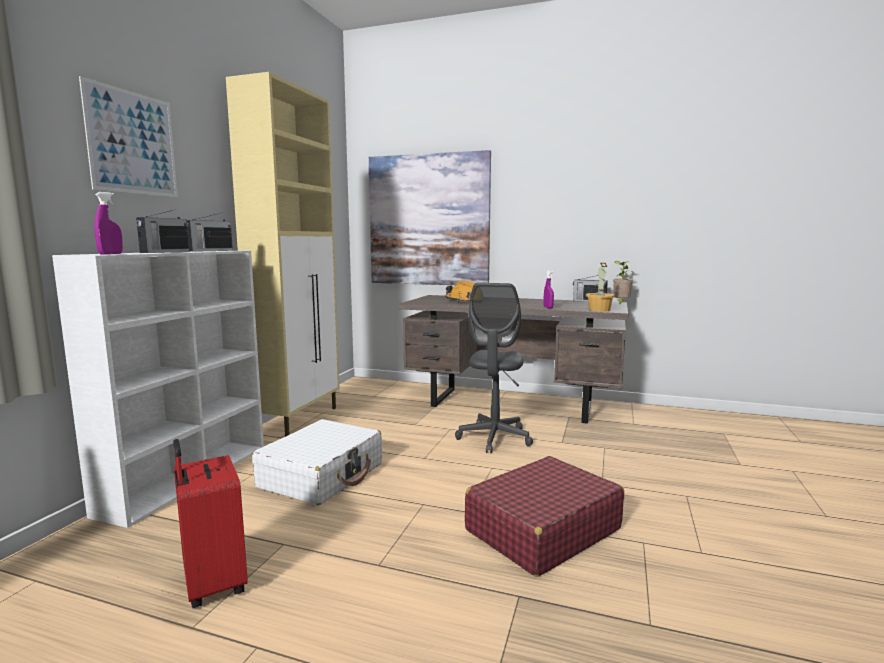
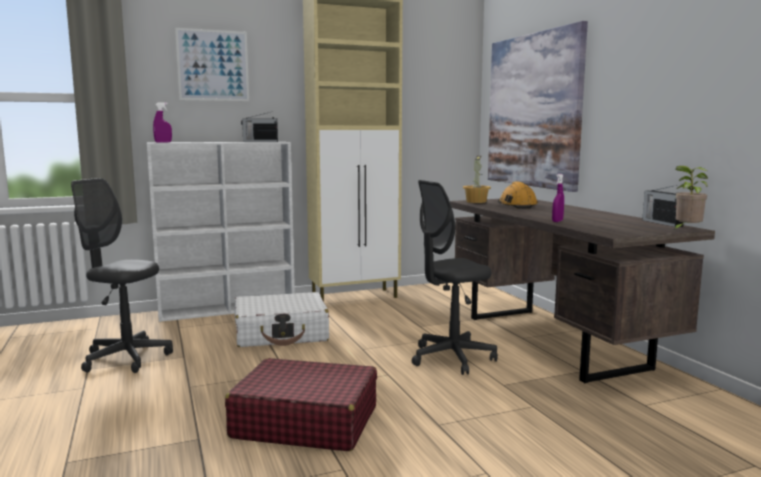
camera: 50 degrees right, 0 degrees up
radio [136,209,189,253] -> none
red suitcase [173,439,248,608] -> grey office chair [71,178,173,373]
potted plant [586,263,615,311] -> potted plant moved to [463,156,491,203]

